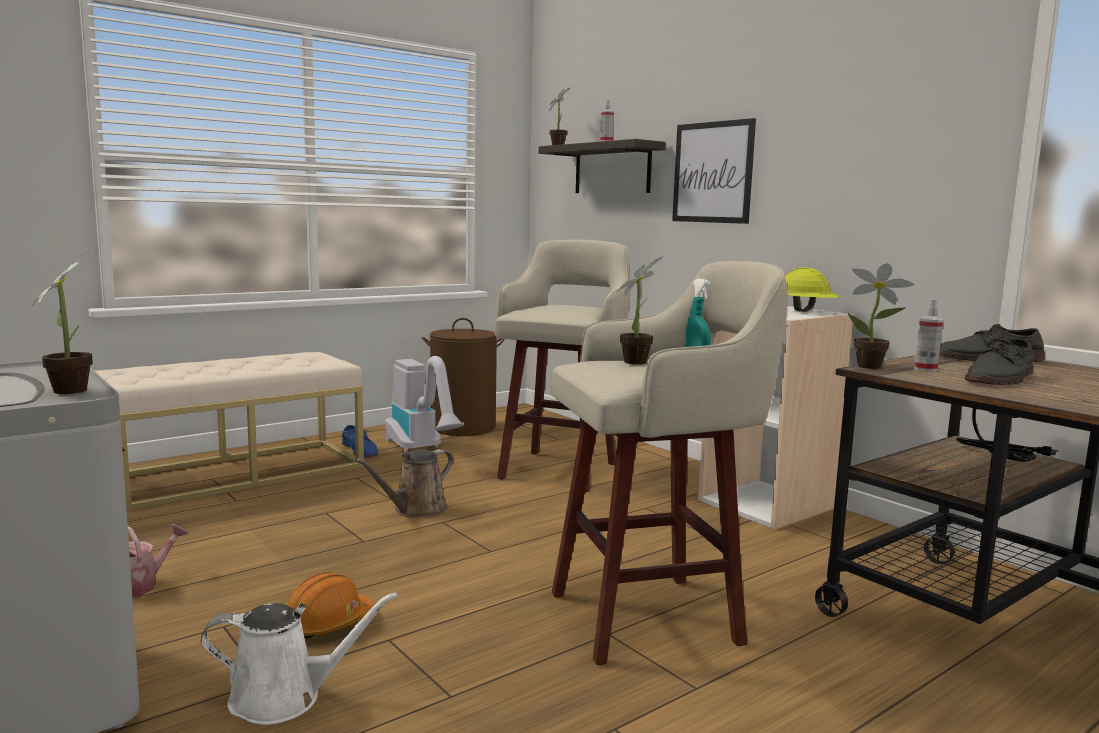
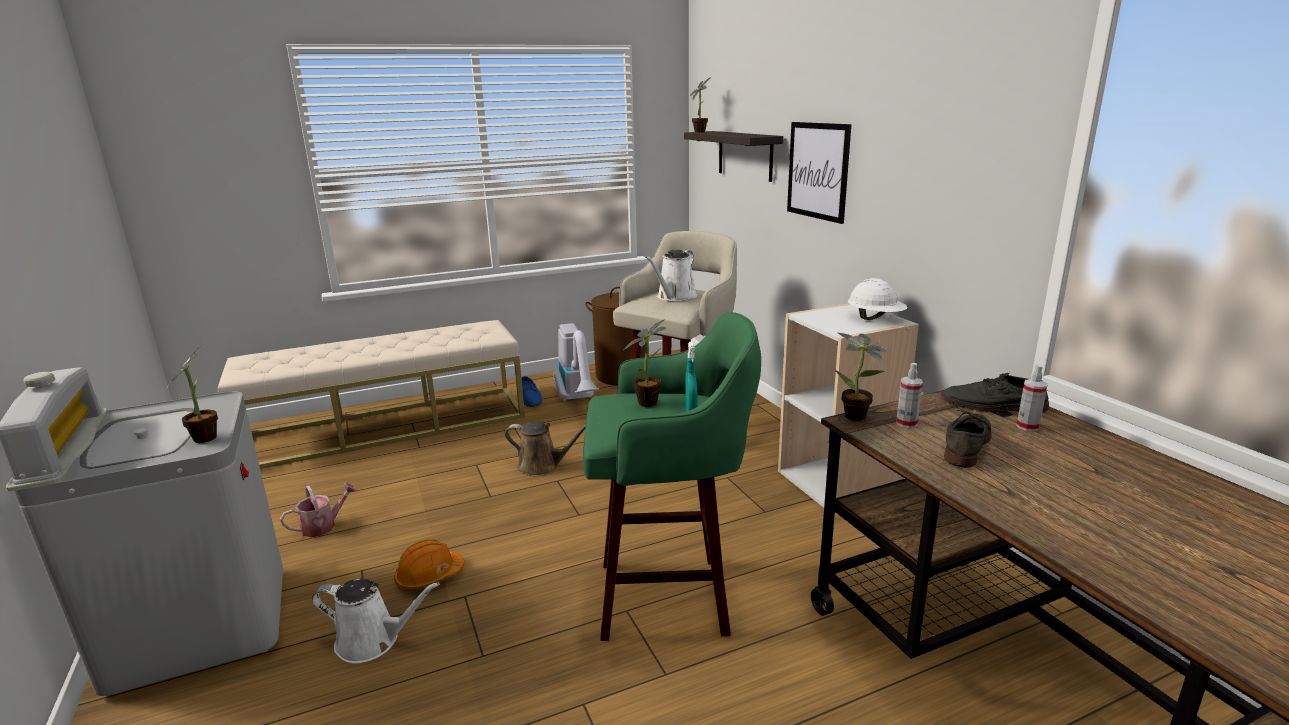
camera: 15 degrees right, 10 degrees up
brown watering can [355,449,453,518] -> brown watering can turned 135 degrees counterclockwise [505,422,586,476]
beige stool [550,261,788,665] -> green stool [583,312,761,641]
spray bottle [600,100,614,141] -> spray bottle moved to [1016,365,1048,432]
yellow hard hat [785,267,842,312] -> white hard hat [848,278,907,320]
grey shoe [965,338,1035,385] -> grey shoe turned 150 degrees clockwise [944,410,991,468]
none -> white watering can [645,250,698,301]

